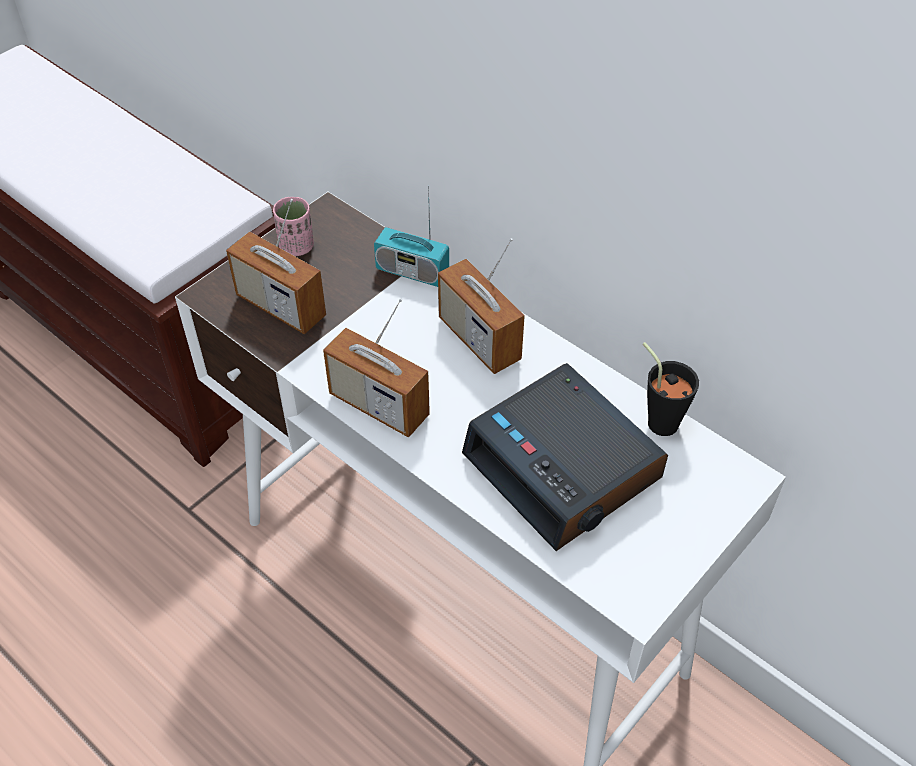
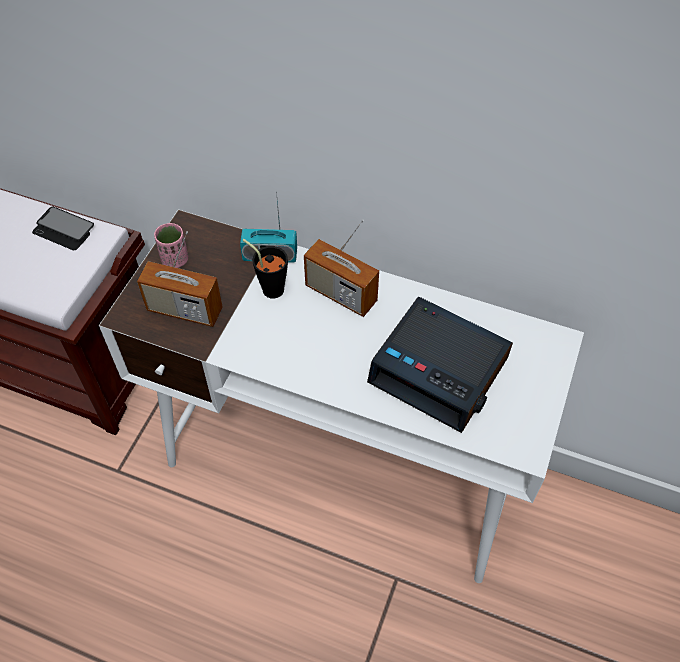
camera: 20 degrees left, 5 degrees up
radio [323,298,430,437] -> none
black cup [643,342,699,436] -> black cup moved to [243,239,288,299]
none -> phone [32,206,94,251]

